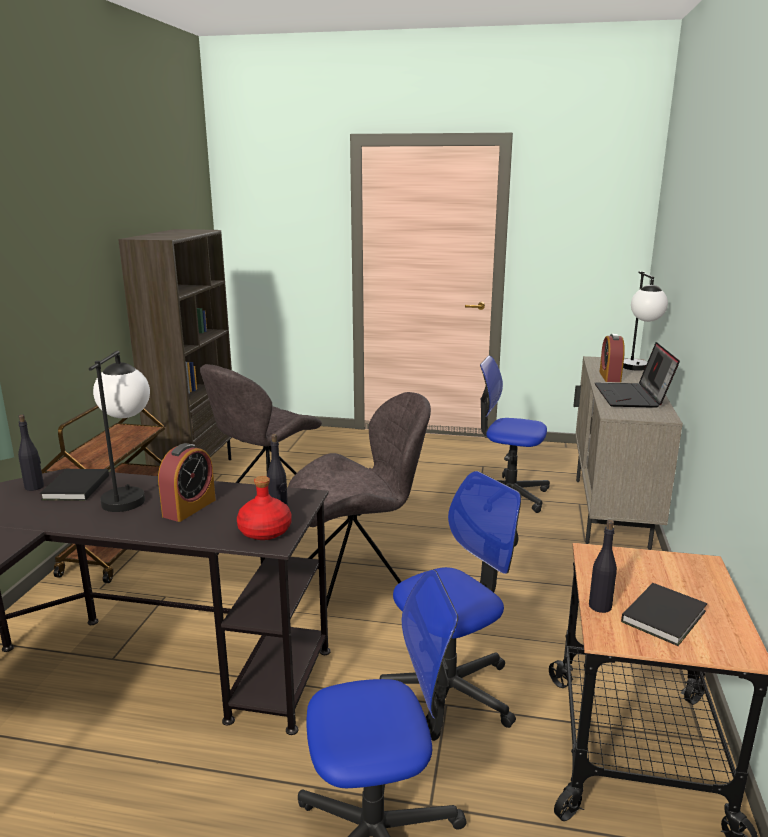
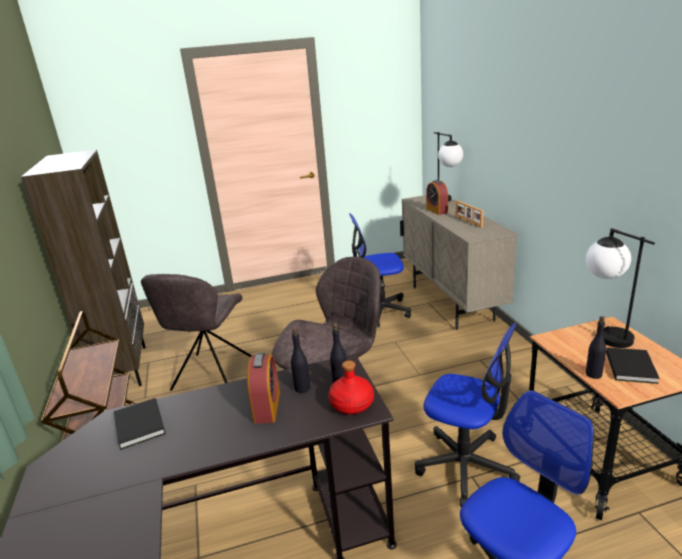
camera: 25 degrees left, 5 degrees up
black bottle [18,415,44,491] -> black bottle moved to [291,328,310,393]
table lamp [89,350,150,512] -> table lamp moved to [586,228,655,348]
office chair [380,471,521,741] -> office chair turned 90 degrees clockwise [415,323,520,507]
laptop [595,342,680,408] -> picture frame [456,200,483,228]

